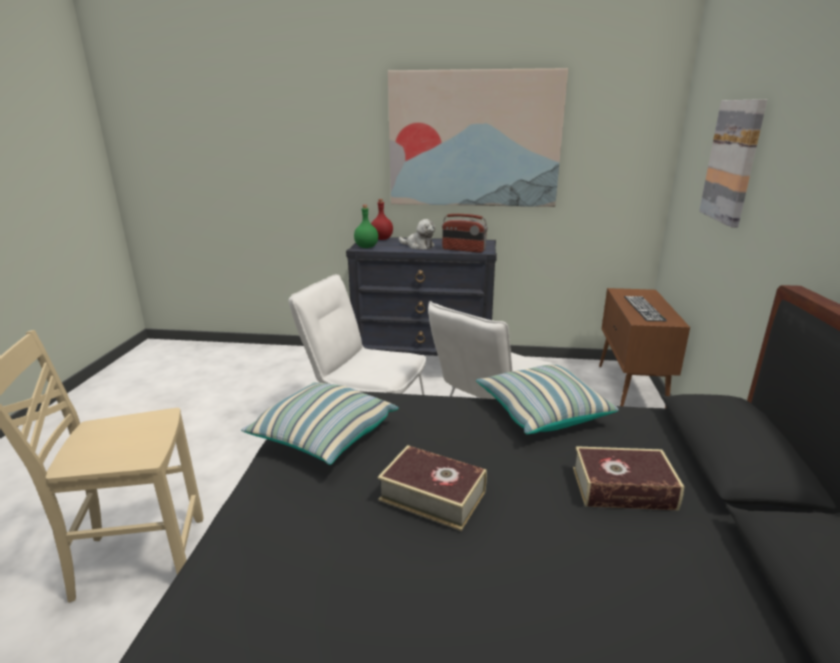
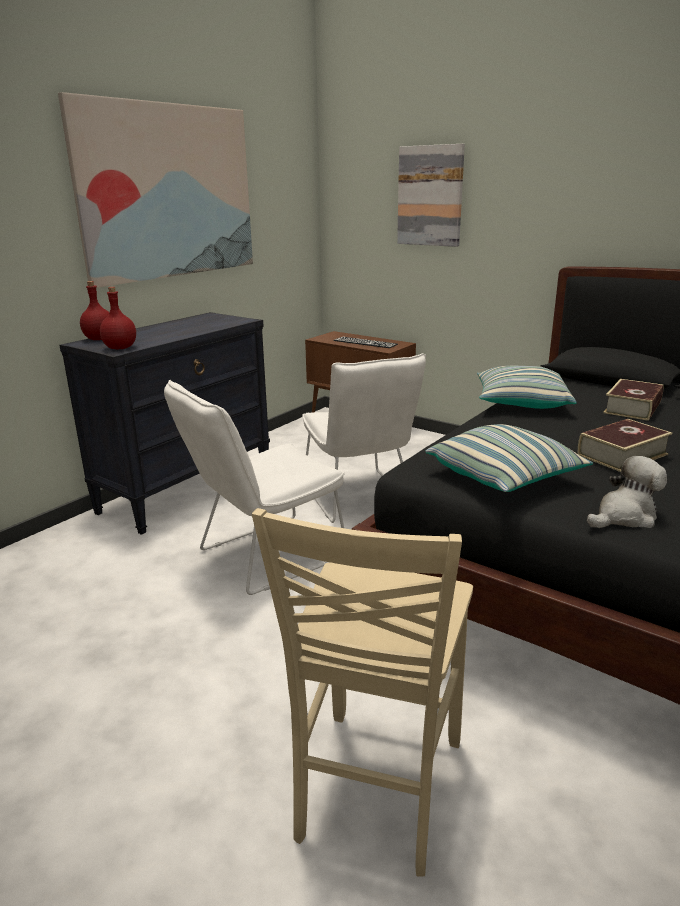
camera: 60 degrees left, 0 degrees up
green bottle [354,205,378,248] -> red bottle [100,287,136,349]
plush toy [399,219,436,249] -> plush toy moved to [587,456,667,528]
radio [442,214,488,253] -> none

